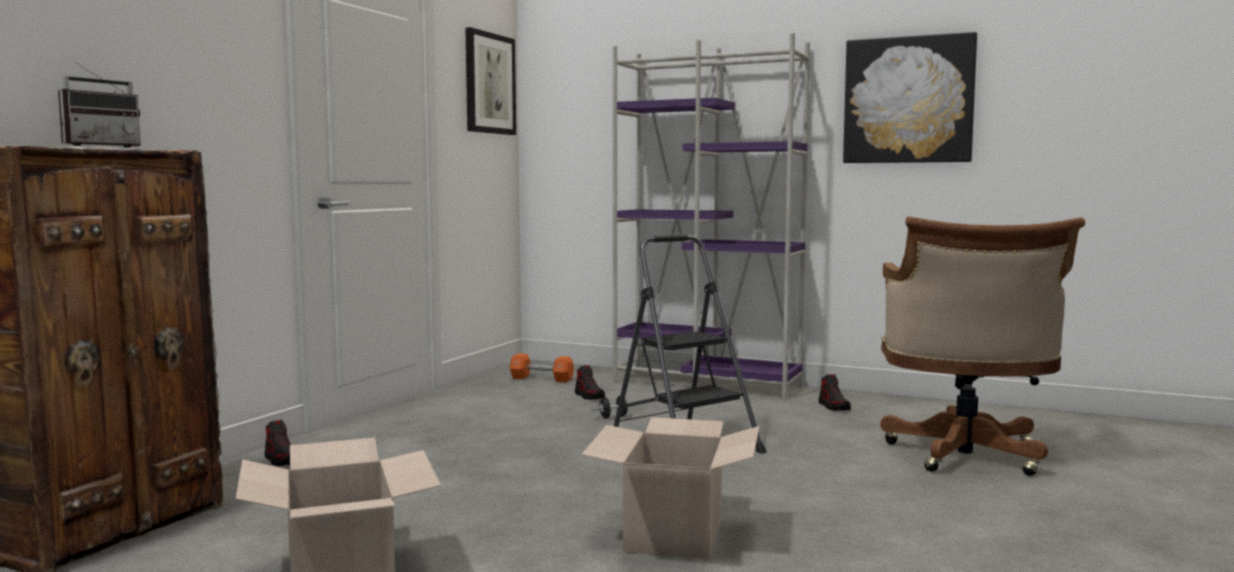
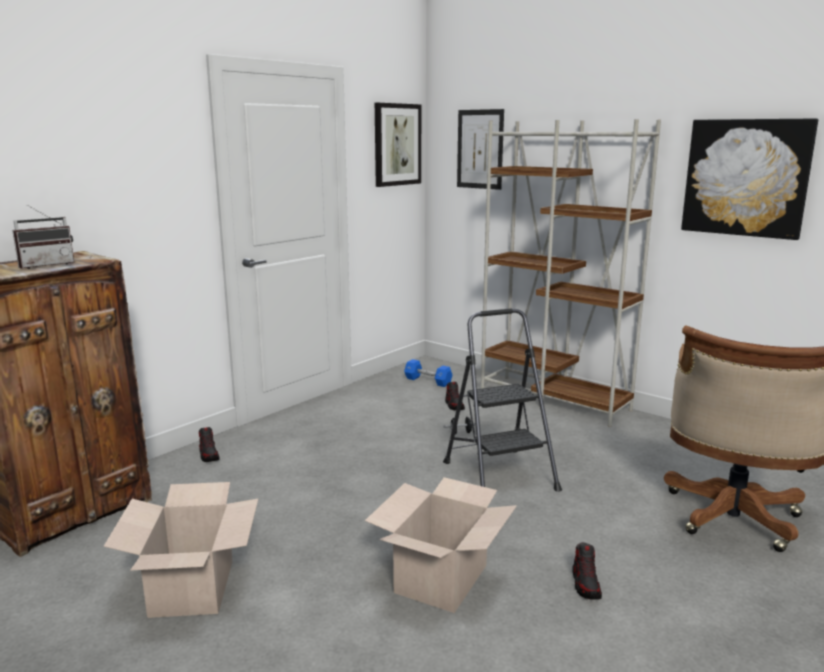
camera: 15 degrees right, 10 degrees up
orange dumbbell [510,353,574,383] -> blue dumbbell [404,359,453,387]
purple bookcase [613,34,810,400] -> brown bookcase [481,119,661,427]
shoe [818,374,851,411] -> shoe moved to [572,542,602,600]
none -> picture [457,109,504,190]

